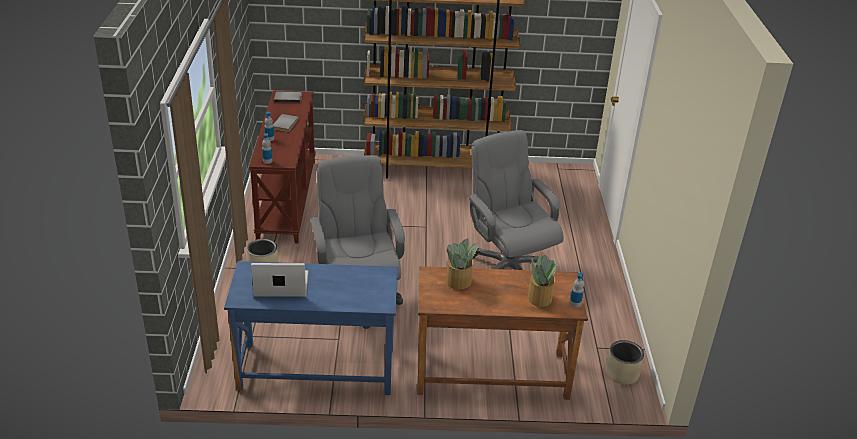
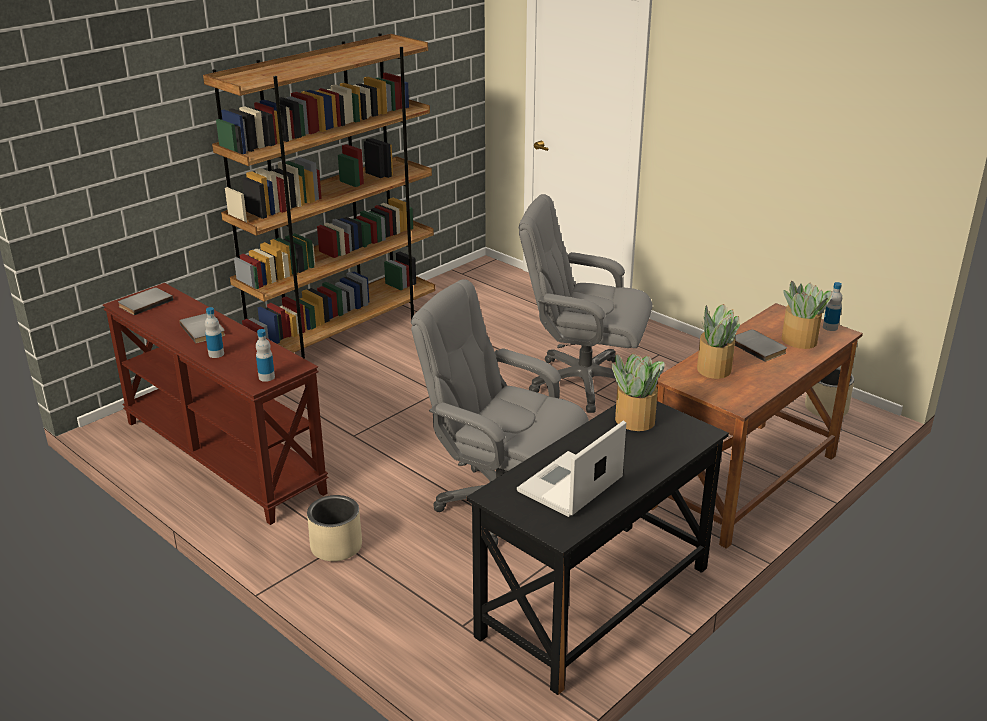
camera: 45 degrees left, 5 degrees down
blue desk [224,261,398,395] -> black desk [467,401,729,695]
none -> potted plant [611,353,664,431]
none -> grey book [735,329,787,362]

